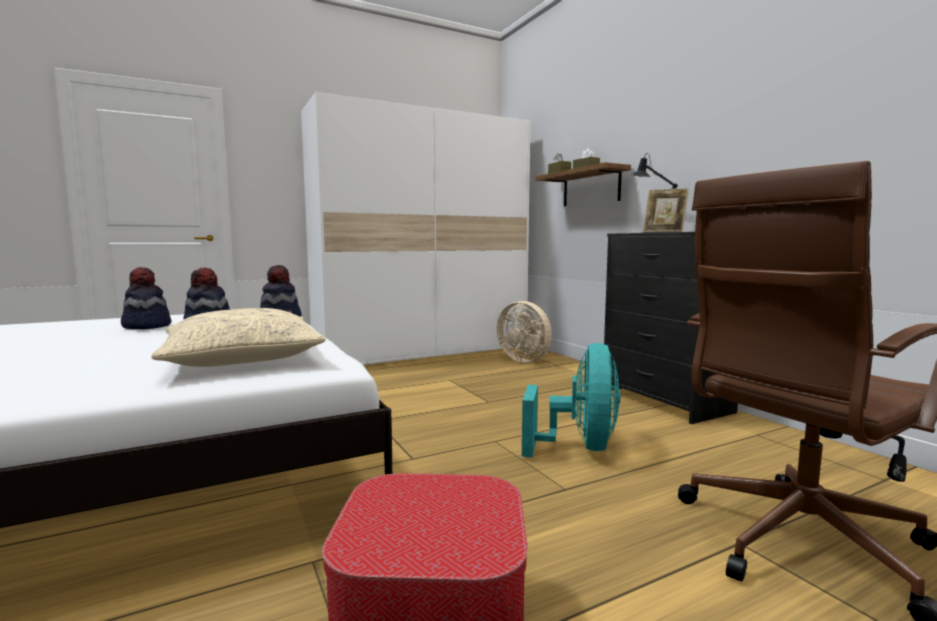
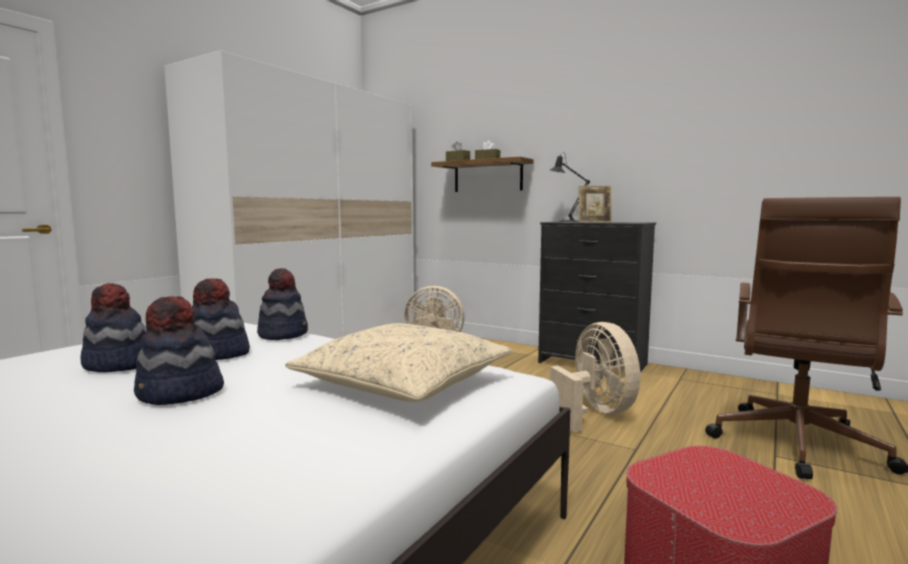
camera: 30 degrees left, 0 degrees up
turquoise fan [522,343,621,458] -> beige fan [550,322,640,432]
none -> hat [134,296,224,405]

